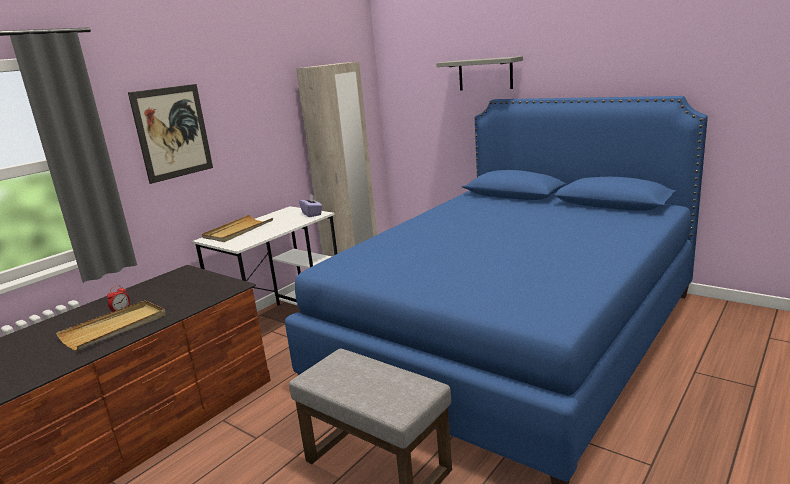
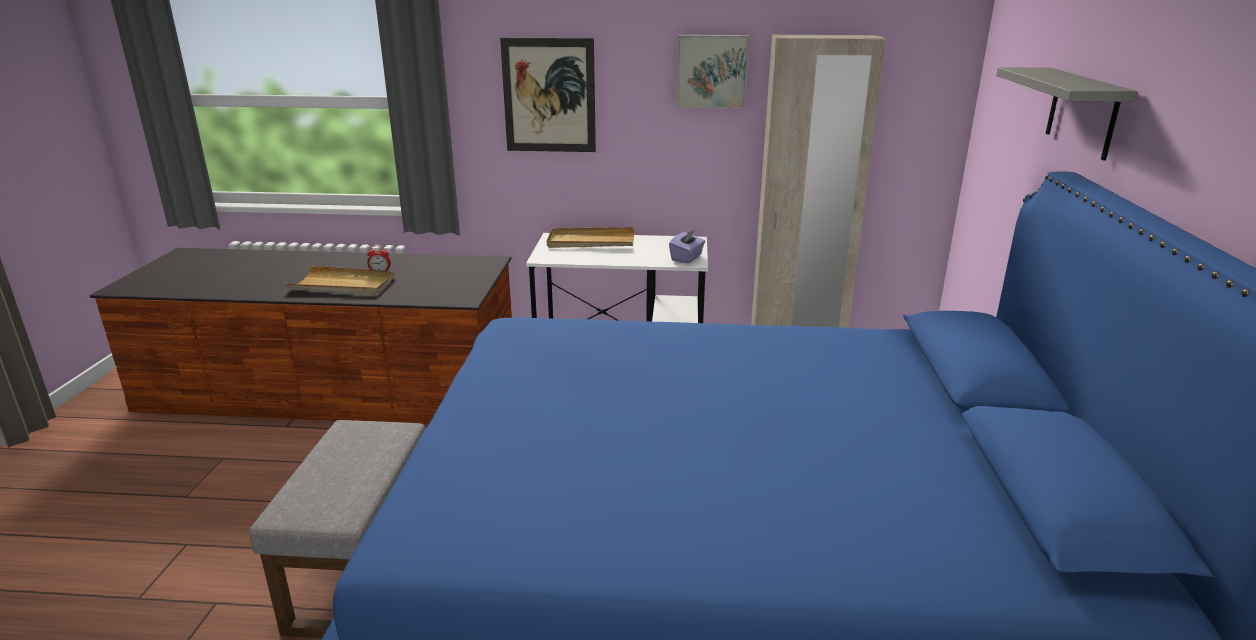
camera: 55 degrees right, 5 degrees up
none -> picture [676,35,750,109]

